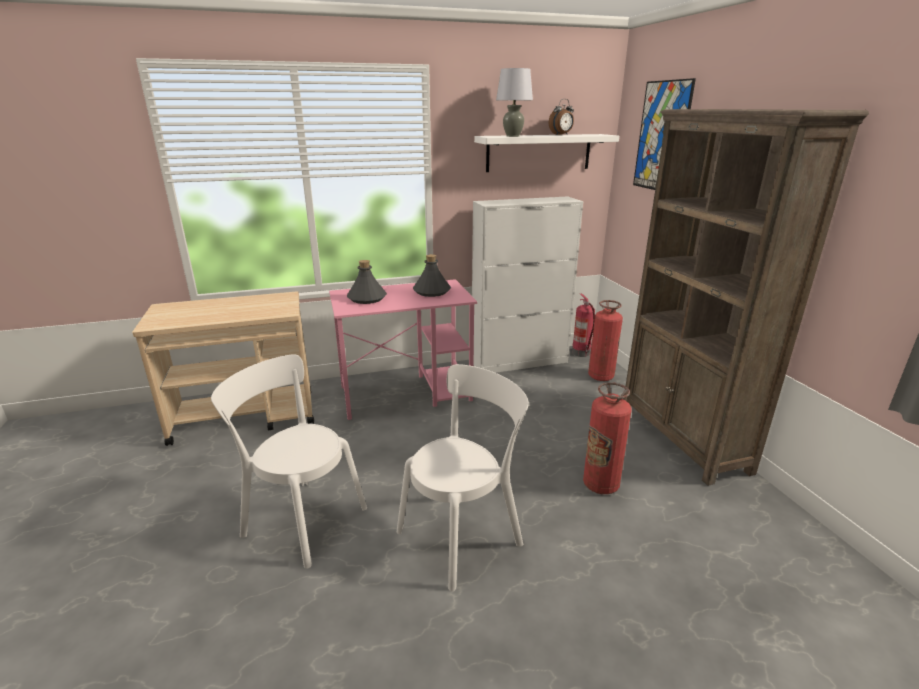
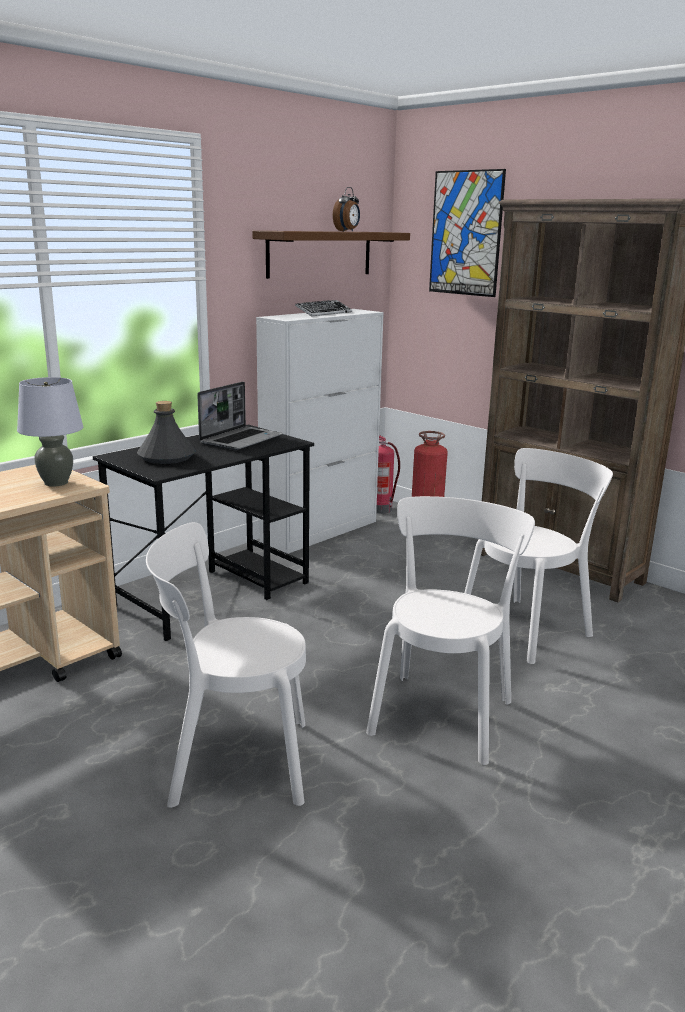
camera: 30 degrees left, 5 degrees down
pink desk [329,279,477,420] -> black desk [93,424,314,641]
grey bottle [413,254,451,297] -> laptop [197,382,283,450]
white shelf [474,134,619,172] -> brown shelf [252,231,410,279]
grey table lamp [496,68,533,137] -> grey table lamp moved to [17,377,83,487]
fire extinguisher [583,382,632,494] -> white chair [464,448,613,664]
none -> keyboard [295,300,352,317]

